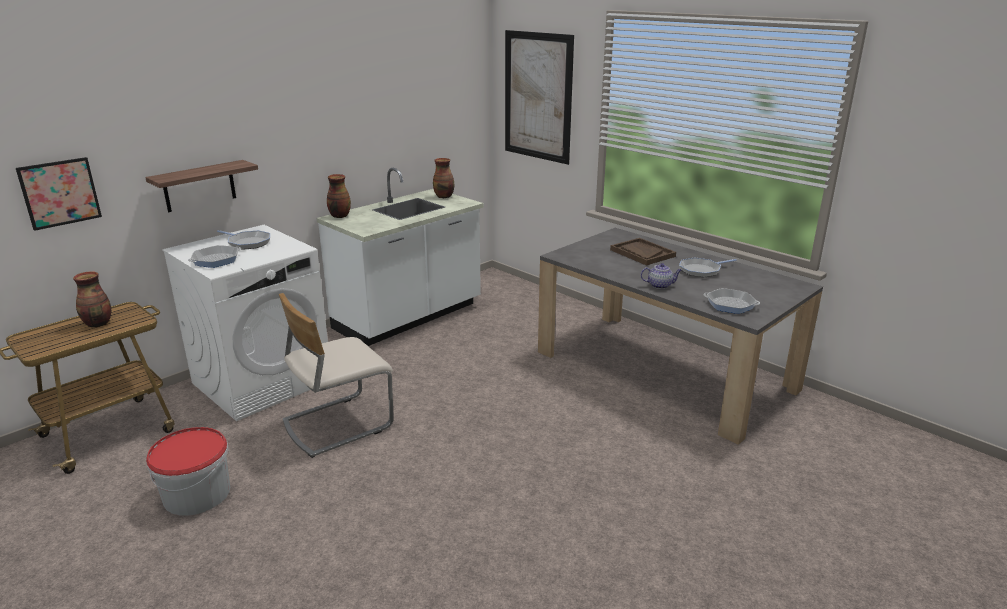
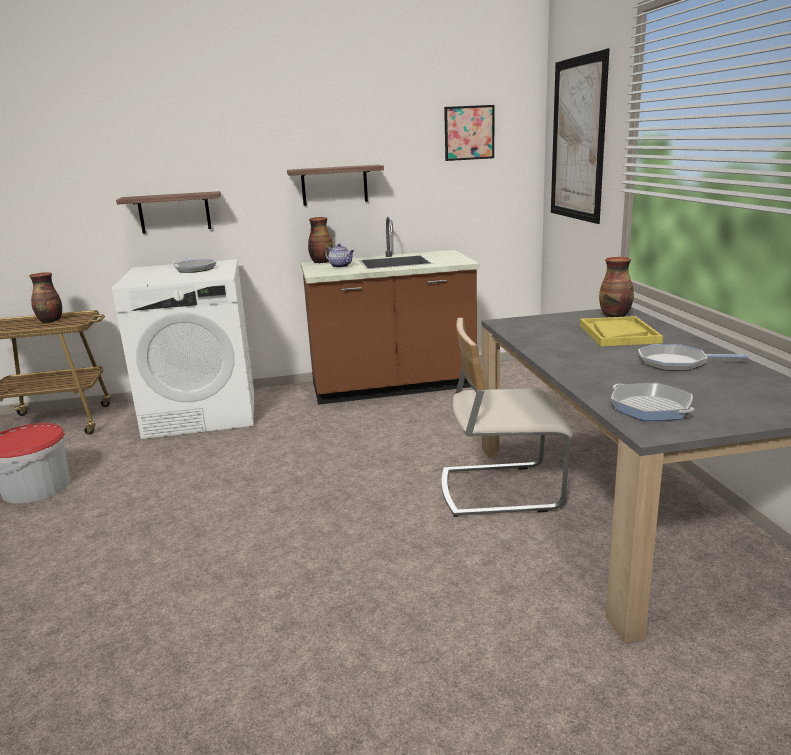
camera: 35 degrees right, 5 degrees down
picture [16,157,102,231] -> picture moved to [444,105,494,161]
frying pan [188,245,241,268] -> none
beige chair [279,293,394,458] -> beige chair moved to [441,318,573,517]
white counter [317,168,484,346] -> brown counter [300,216,480,405]
vase [433,158,455,198] -> vase moved to [599,257,634,317]
brown tray [610,238,676,266] -> yellow tray [580,316,663,346]
teapot [640,263,682,289] -> teapot moved to [325,244,354,268]
none -> shelf [287,165,384,206]

